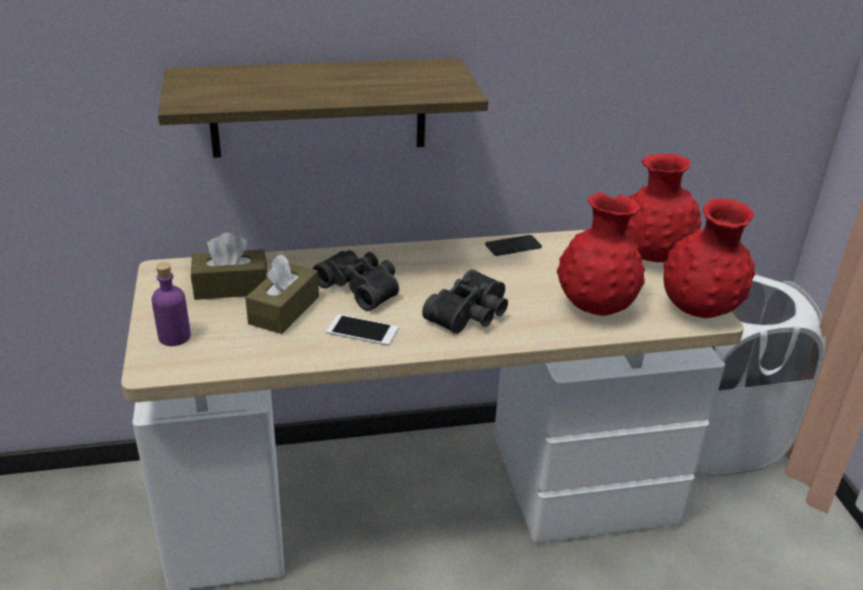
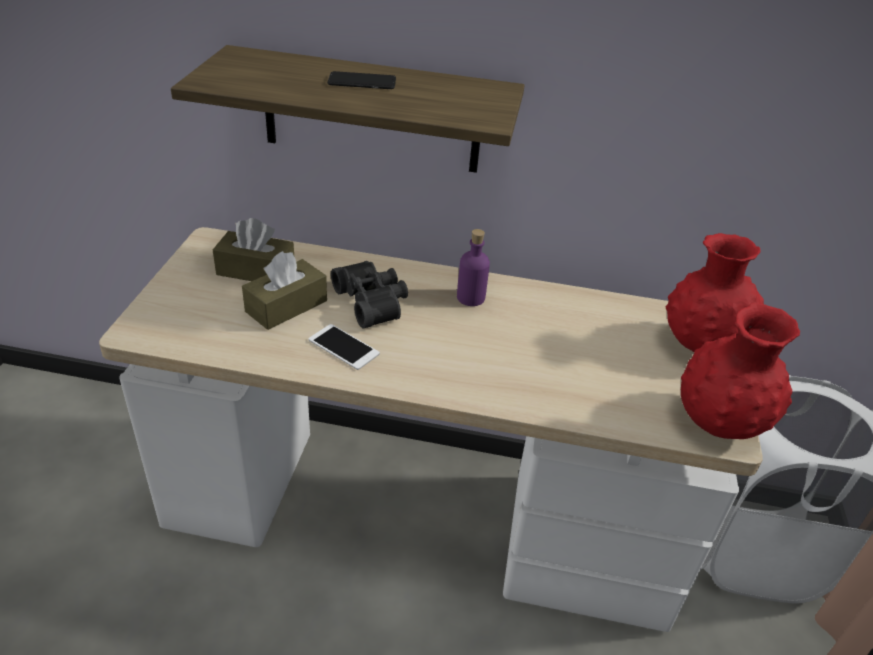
camera: 20 degrees right, 5 degrees up
purple bottle [152,262,191,346] -> purple bottle moved to [457,229,490,306]
black binoculars [422,269,508,334] -> none
phone [485,235,542,256] -> phone moved to [327,71,396,89]
red vase [557,192,645,316] -> none

